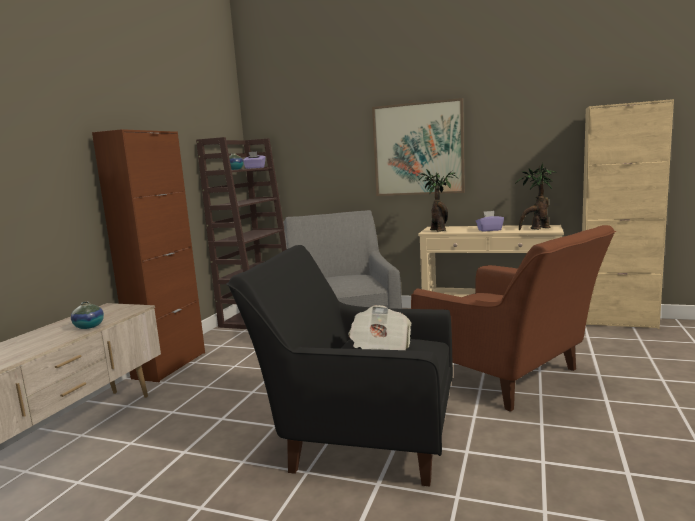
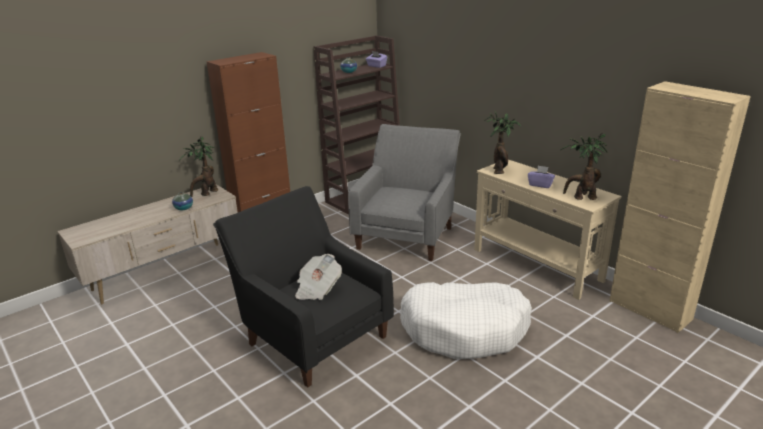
camera: 30 degrees right, 15 degrees up
picture [372,98,465,196] -> none
brown armchair [411,225,617,412] -> white dog bed [400,282,532,359]
none -> potted plant [179,136,218,197]

